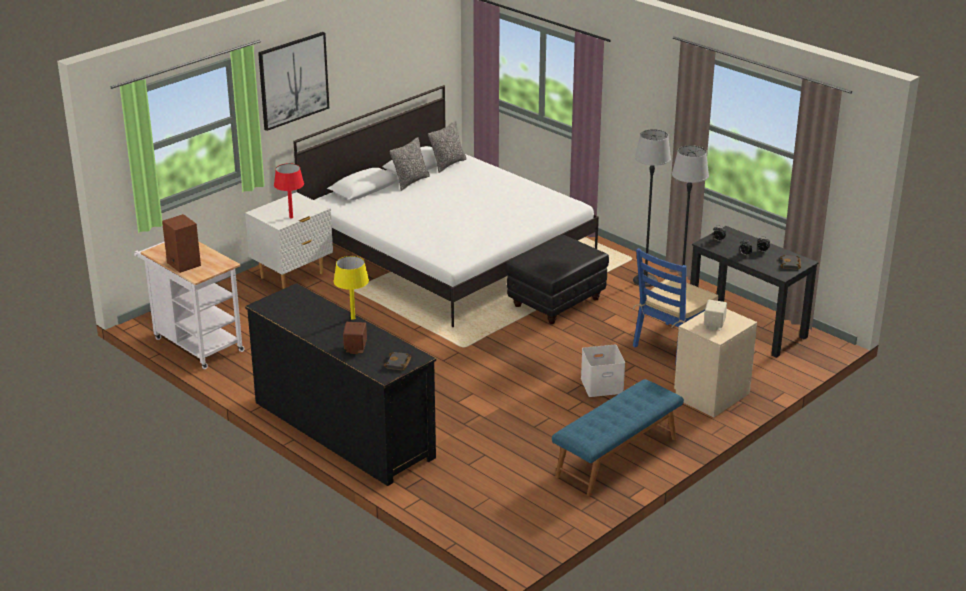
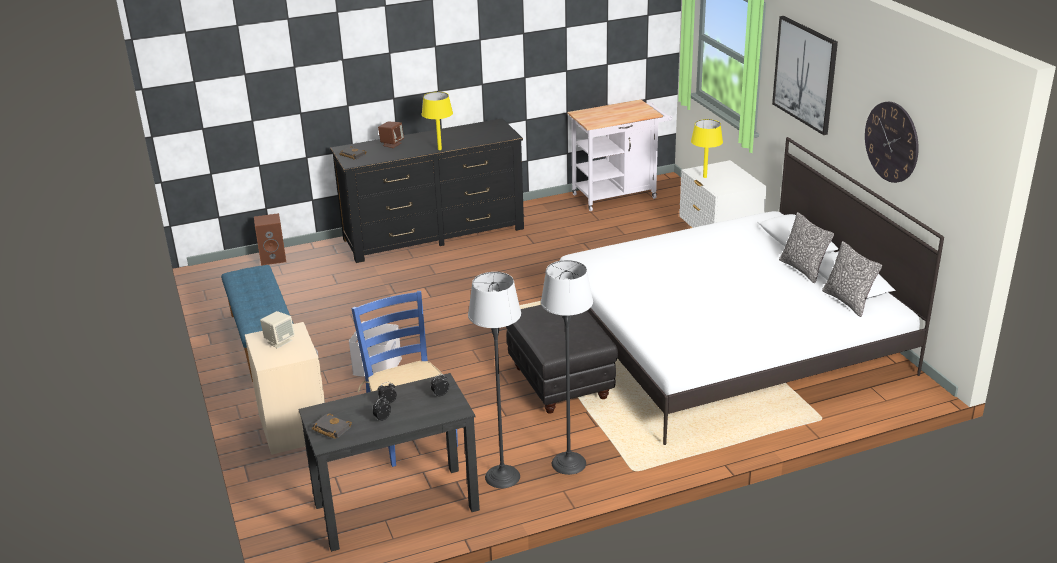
camera: 115 degrees right, 0 degrees up
brown speaker [162,214,201,273] -> brown speaker moved to [254,213,286,266]
red table lamp [274,163,304,219] -> yellow table lamp [691,119,723,178]
none -> wall clock [865,102,919,183]

